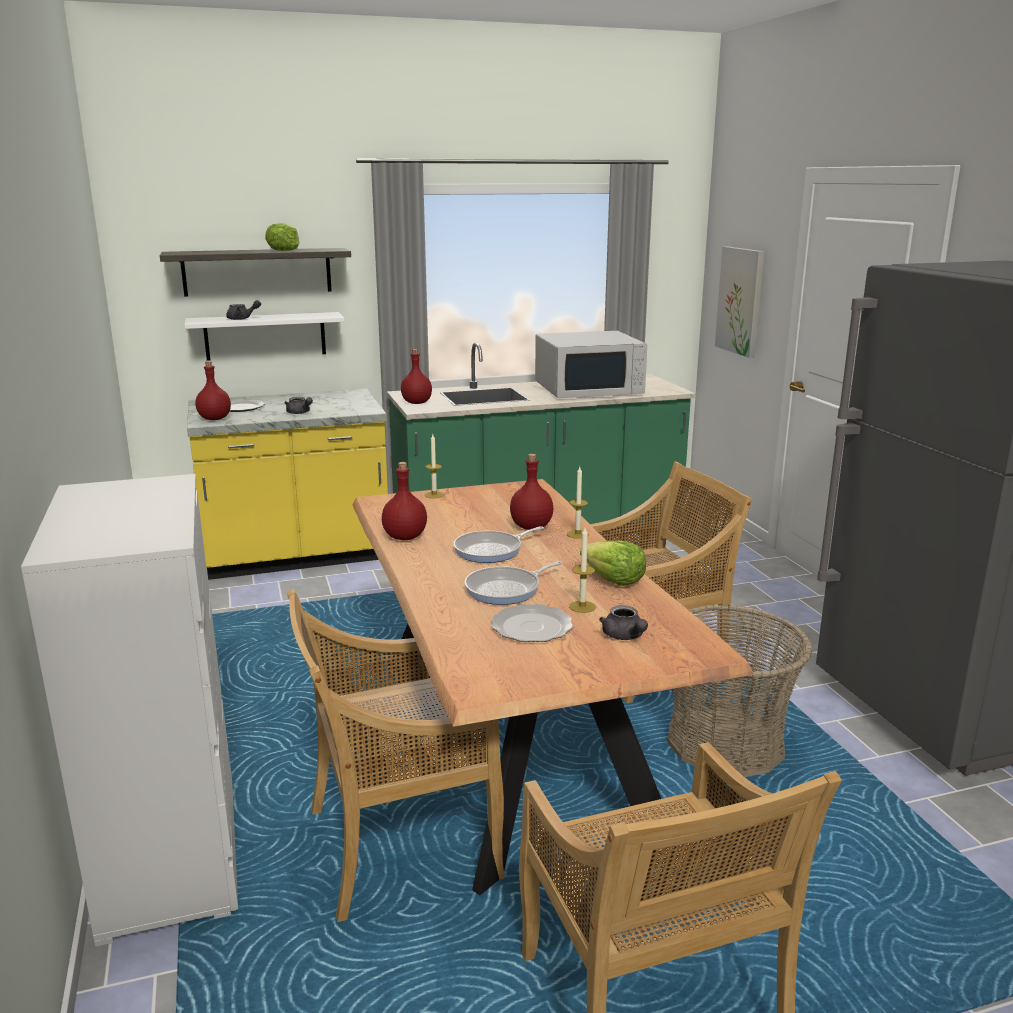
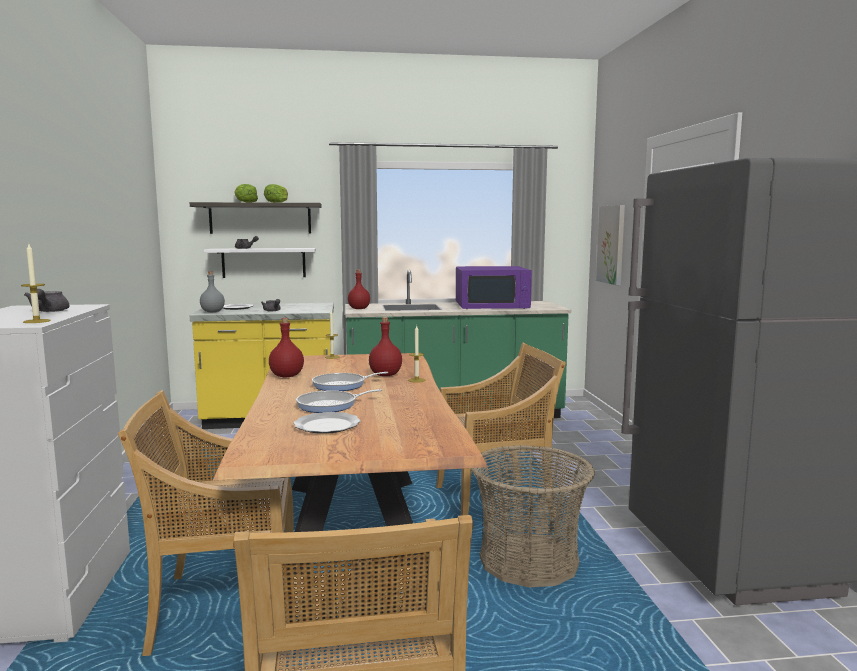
camera: 10 degrees right, 10 degrees down
red bottle [195,361,231,420] -> grey bottle [200,271,225,312]
white microwave [535,331,647,398] -> purple microwave [456,266,532,309]
candle [569,528,596,613] -> candle moved to [21,244,51,323]
lettuce [580,540,646,586] -> lettuce moved to [234,184,258,202]
grey teapot [599,605,648,640] -> grey teapot moved to [24,289,69,312]

